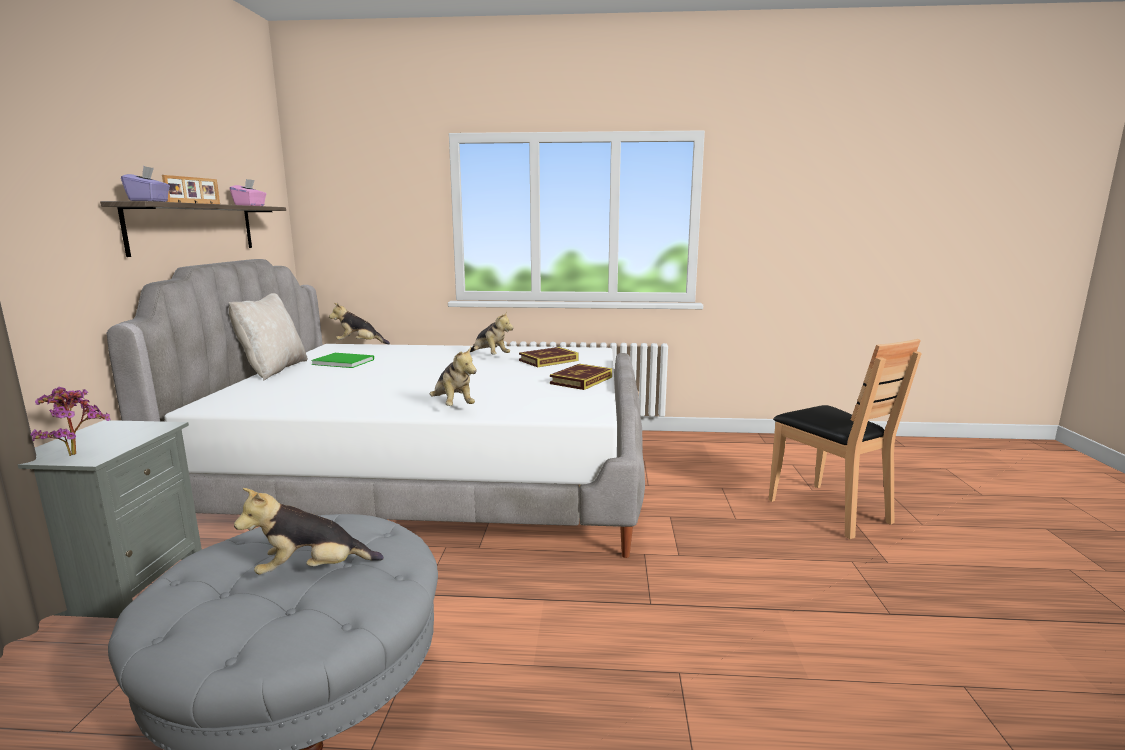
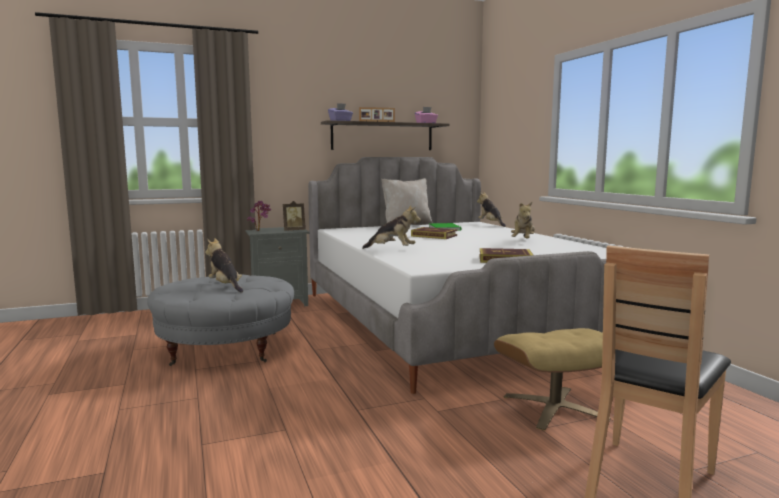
camera: 65 degrees right, 5 degrees down
plush toy [430,347,477,406] -> plush toy turned 105 degrees counterclockwise [362,205,421,249]
book [519,347,579,367] -> book moved to [411,227,457,239]
none -> picture frame [283,201,305,231]
none -> beige ottoman [494,328,611,430]

